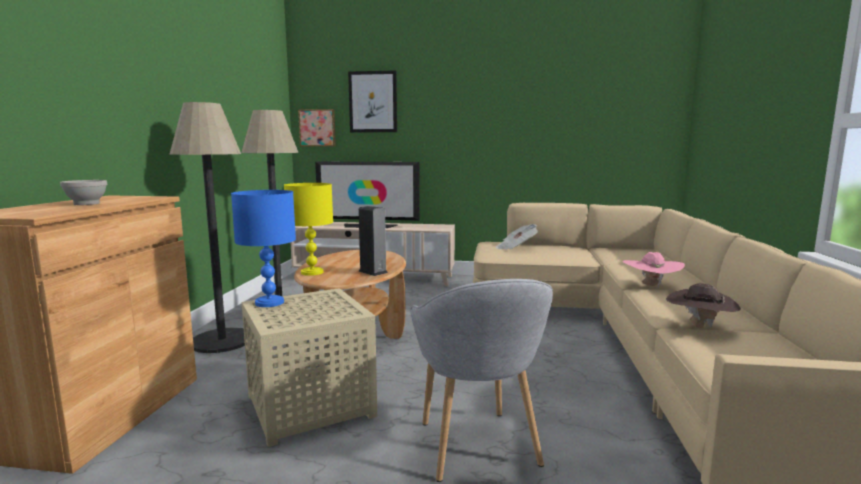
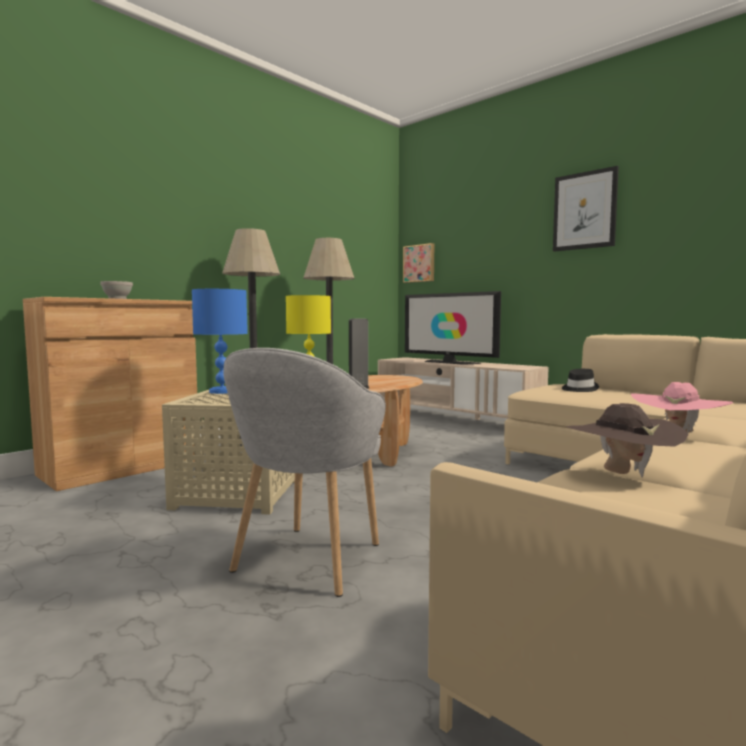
camera: 35 degrees right, 5 degrees down
picture [348,70,397,132] -> picture moved to [553,166,619,252]
newspaper [495,224,538,250] -> black hat [562,369,599,392]

